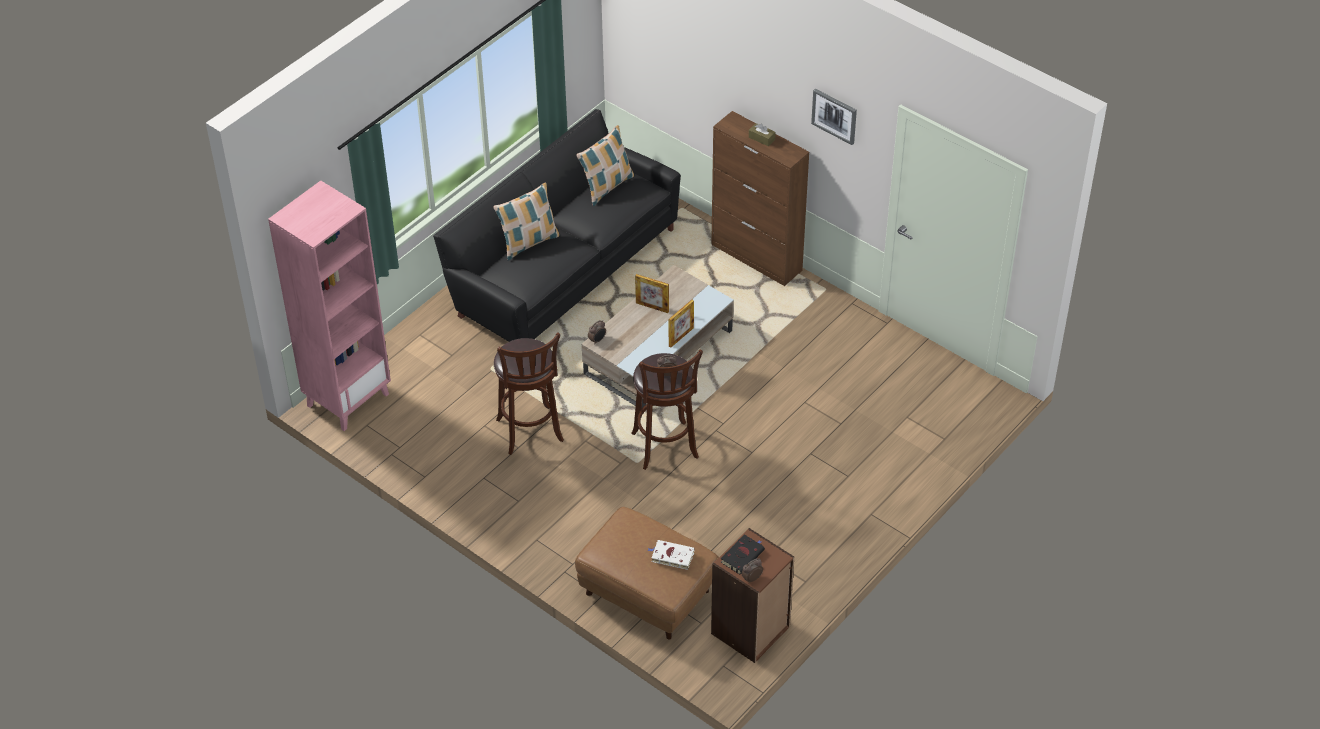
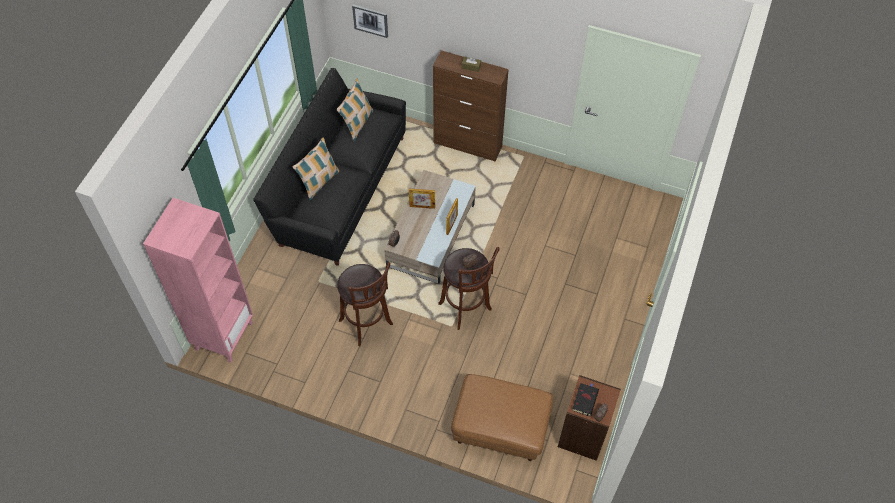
camera: 20 degrees left, 10 degrees up
white book [648,540,695,570] -> none
picture [811,89,857,145] -> picture moved to [352,4,388,38]

